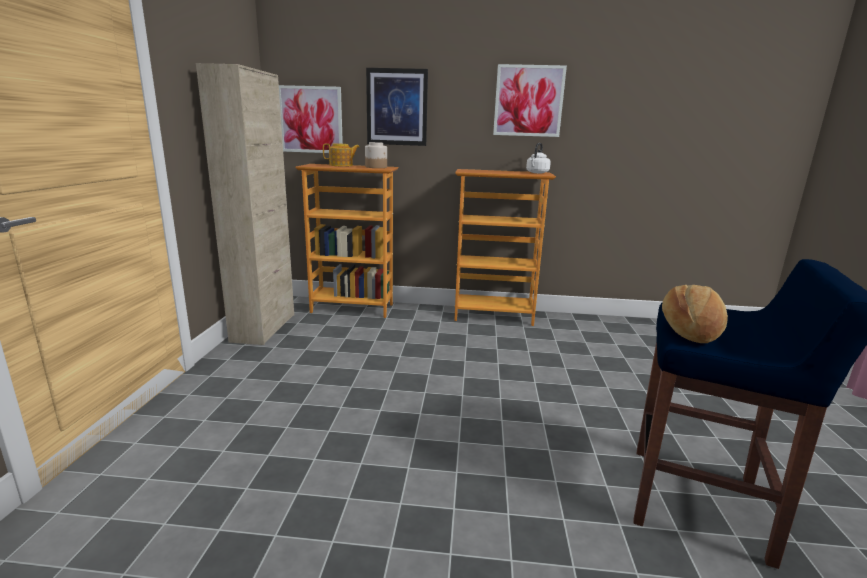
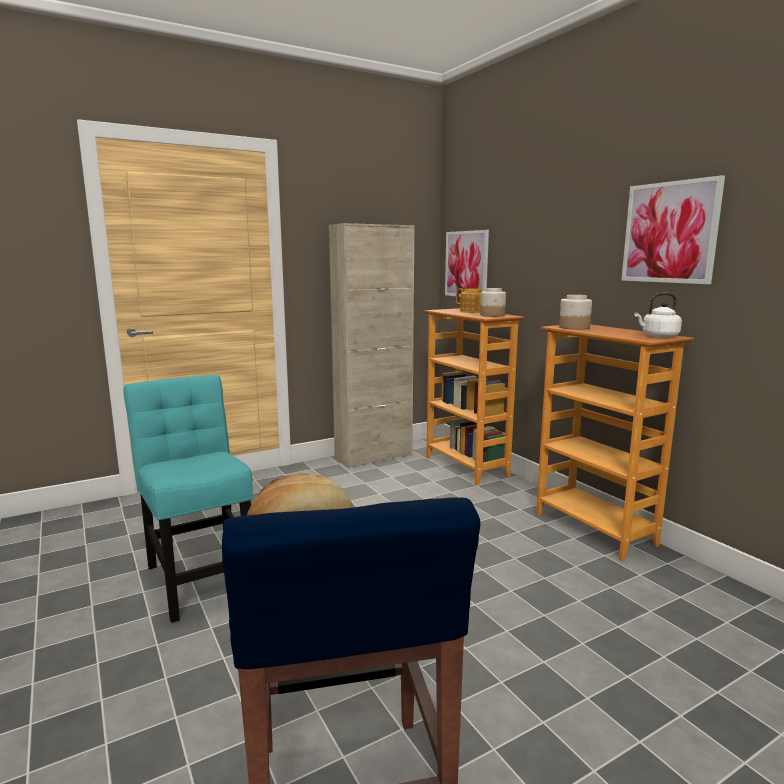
camera: 55 degrees right, 5 degrees down
picture [366,68,428,146] -> none
none -> turquoise chair [123,375,253,623]
none -> jar [559,295,592,330]

